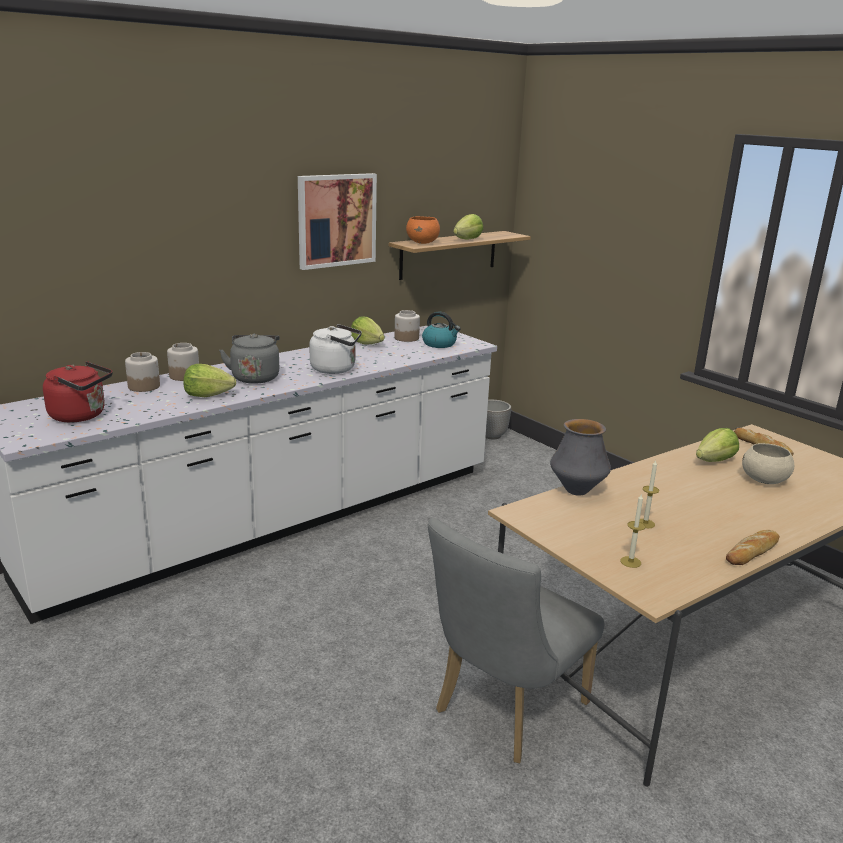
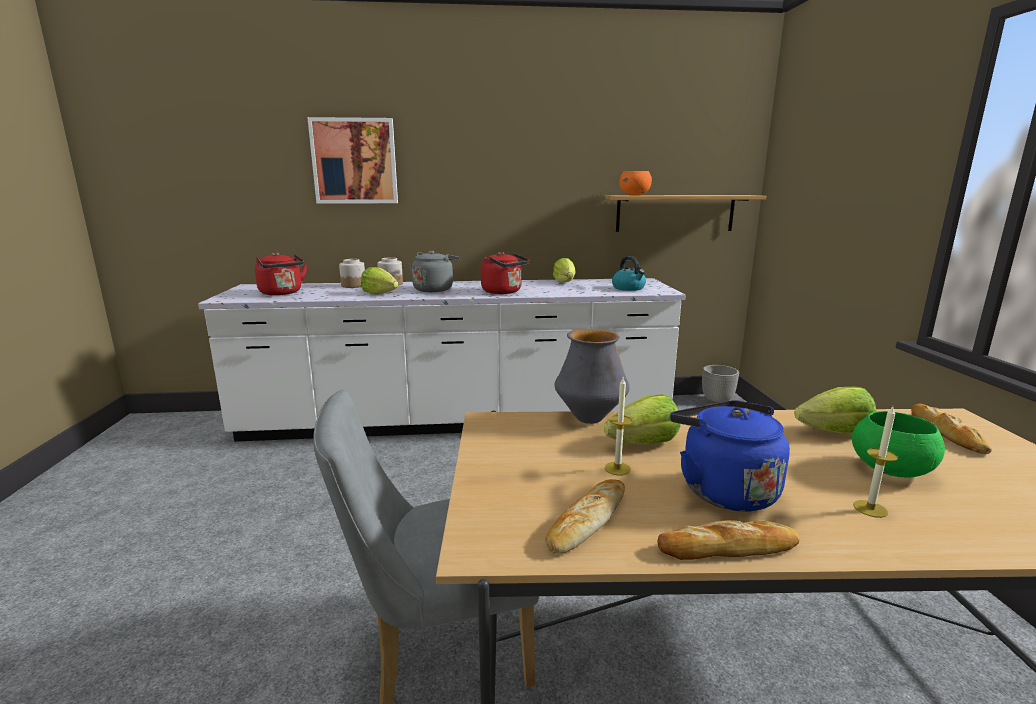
camera: 35 degrees right, 5 degrees down
picture [298,173,377,270] -> picture moved to [307,117,398,204]
white kettle [309,324,362,374] -> red kettle [481,252,530,294]
jar [394,310,420,342] -> none
lettuce [453,214,483,240] -> lettuce moved to [604,394,680,444]
candle [620,493,646,568] -> candle moved to [853,407,898,518]
beige bowl [742,443,794,484] -> green bowl [852,411,945,478]
none -> bread [545,479,625,554]
none -> blue kettle [670,400,790,511]

